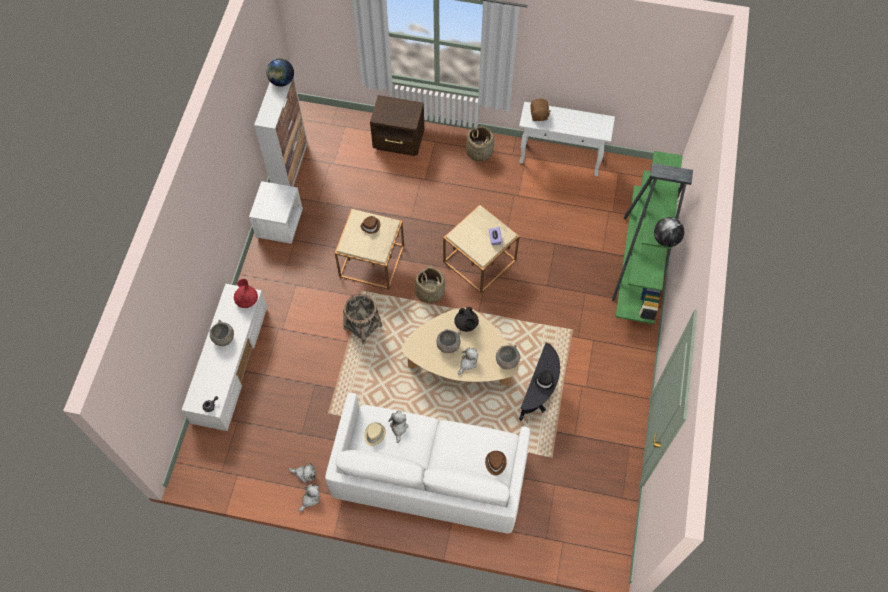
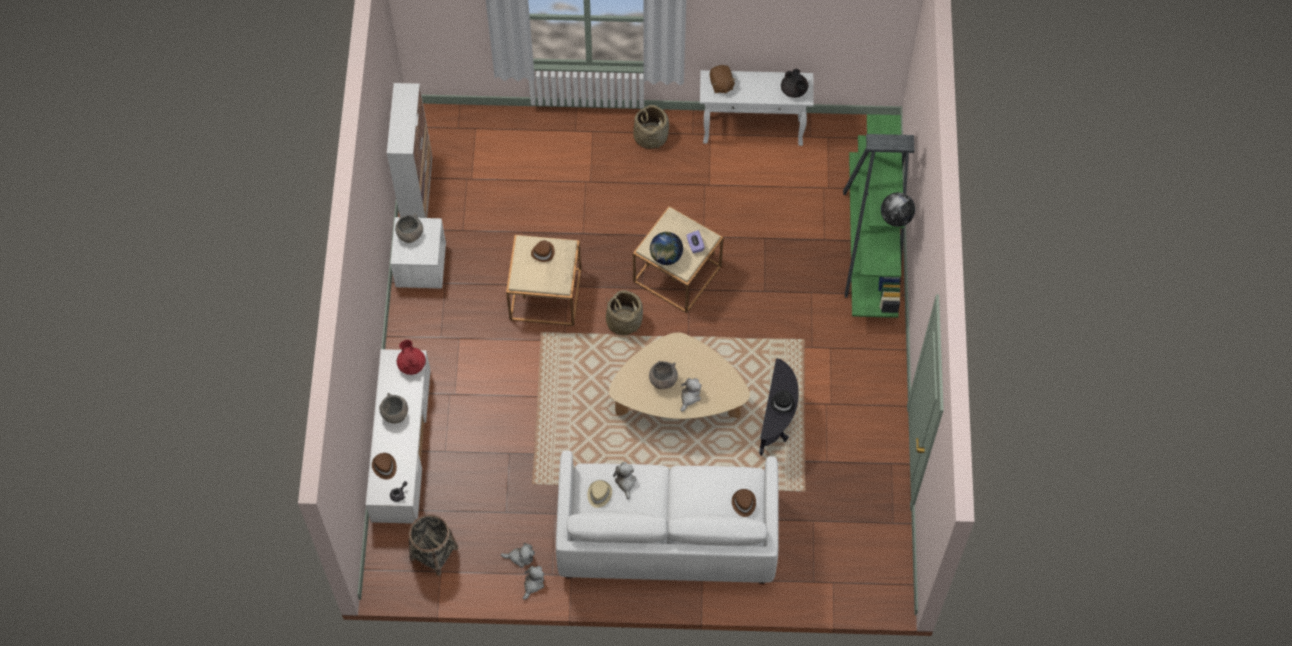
camera: 10 degrees left, 0 degrees up
globe [266,59,294,87] -> globe moved to [650,232,683,265]
basket [343,294,383,344] -> basket moved to [409,514,458,576]
brown nightstand [370,95,424,156] -> none
black teapot [454,307,479,332] -> black teapot moved to [781,69,808,98]
grey bowl [496,345,520,369] -> grey bowl moved to [395,213,423,243]
none -> brown hat [372,453,397,480]

